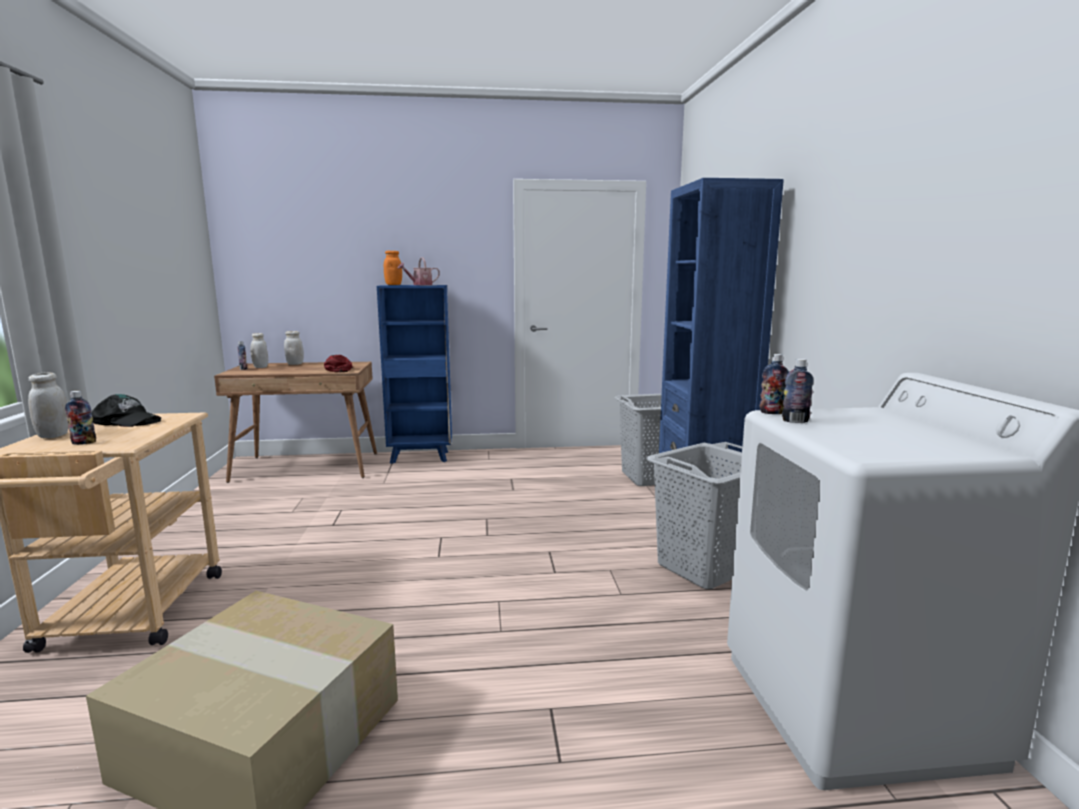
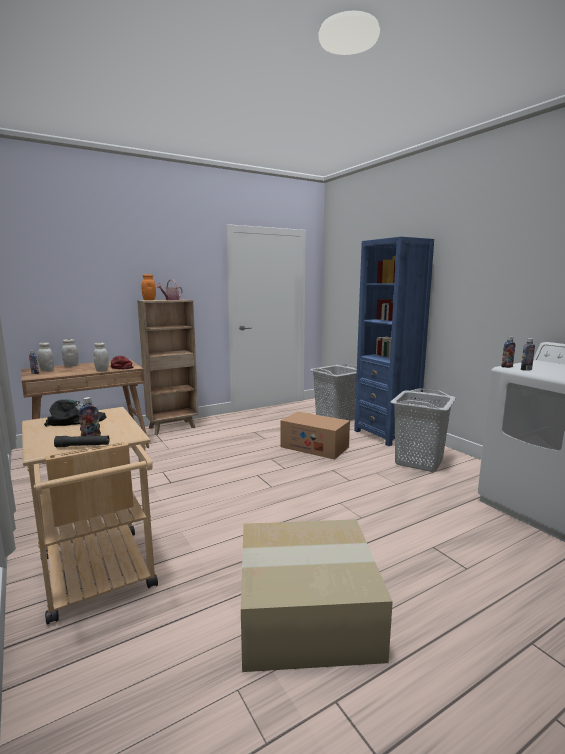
camera: 25 degrees left, 0 degrees up
white jar [28,372,68,438] -> white jar moved to [94,342,109,372]
blue bookcase [377,285,452,464] -> brown bookcase [137,299,198,435]
none -> black flashlight [54,436,110,447]
none -> cardboard box [281,411,350,460]

